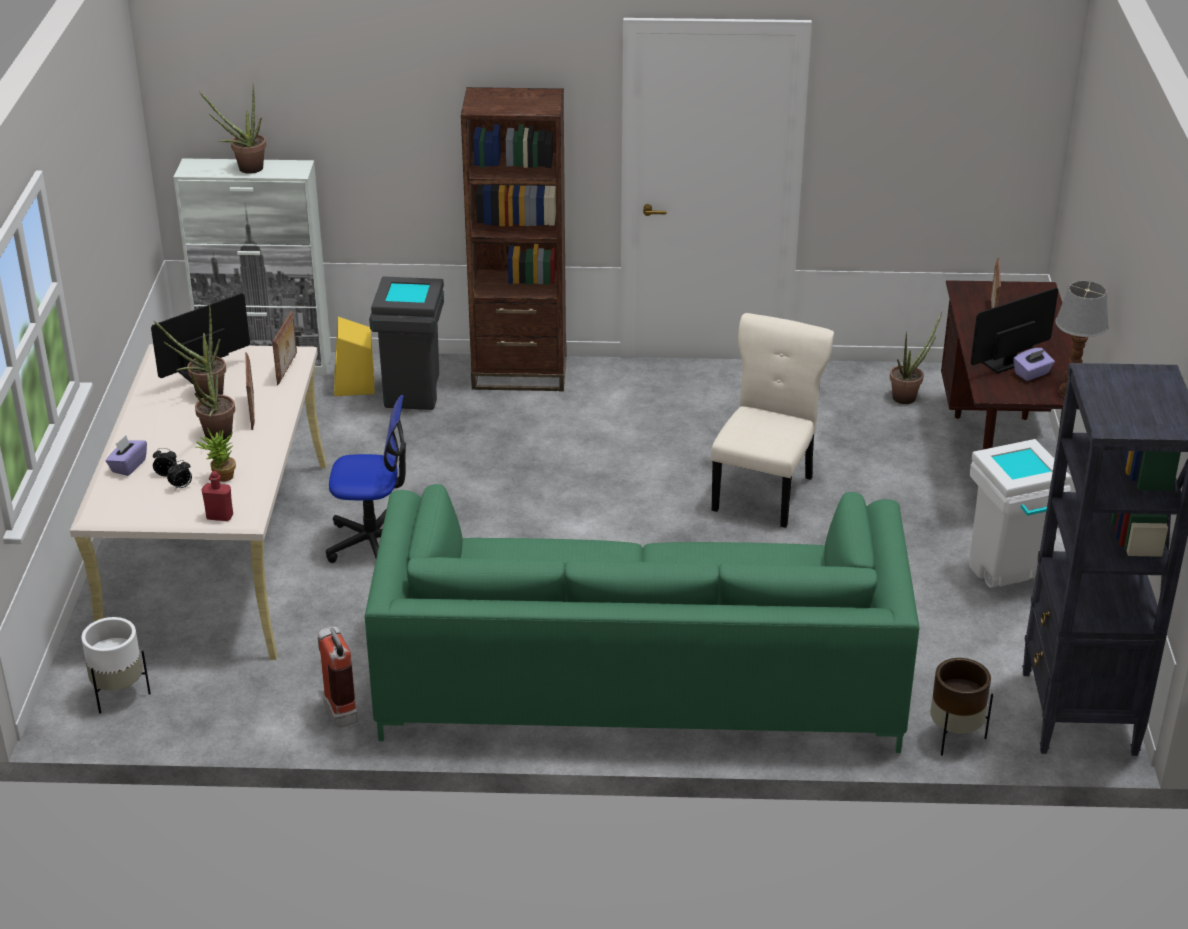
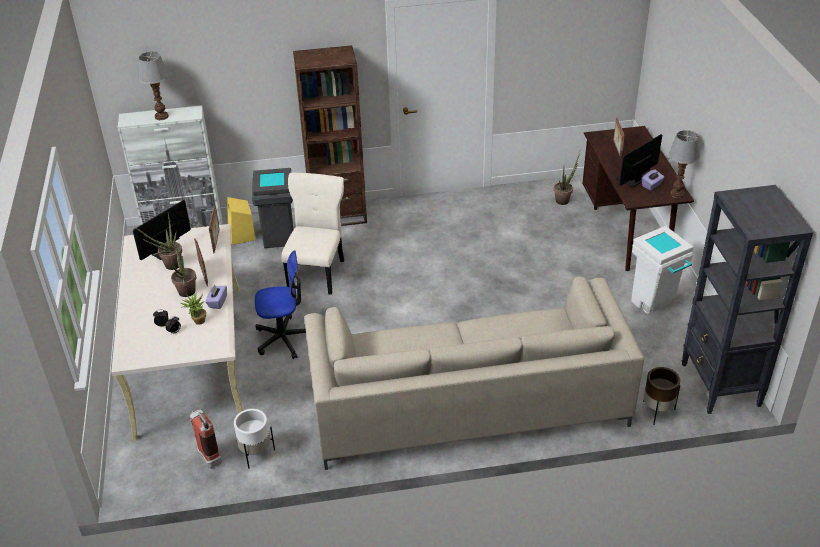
camera: 10 degrees left, 5 degrees up
white planter [81,617,151,714] -> white planter moved to [234,409,275,468]
purple tissue box [106,436,147,476] -> purple tissue box moved to [205,284,227,309]
potted plant [200,85,266,174] -> table lamp [138,52,169,120]
red bottle [202,471,233,521] -> none
fire extinguisher [318,626,359,727] -> fire extinguisher moved to [190,409,222,468]
green sofa [365,484,919,753] -> beige sofa [304,276,644,470]
beige chair [710,313,834,528] -> beige chair moved to [281,172,344,295]

